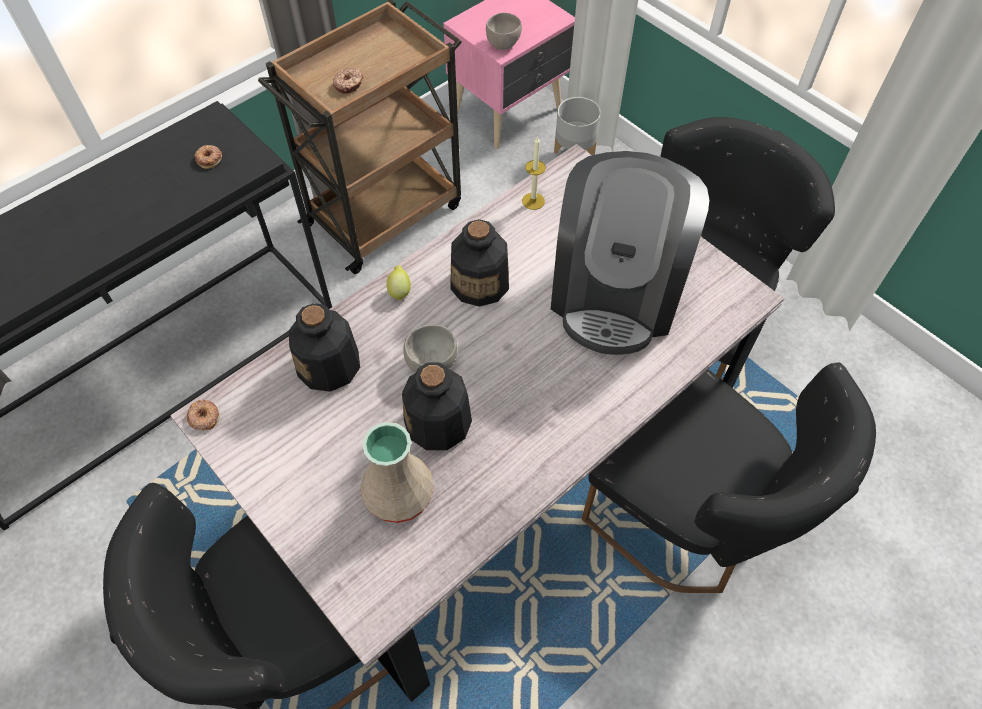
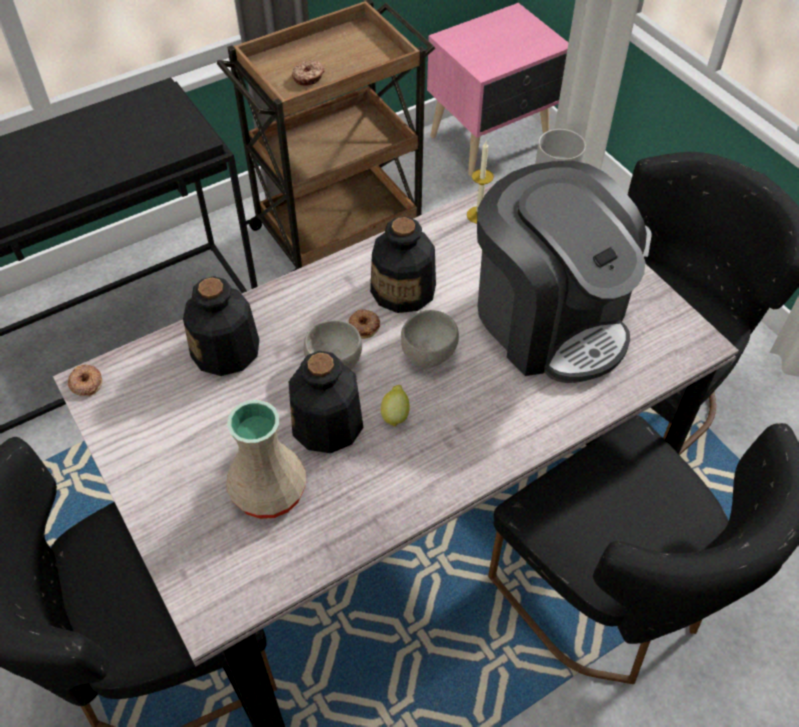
camera: 10 degrees right, 5 degrees down
donut [195,145,222,169] -> donut moved to [349,309,380,339]
lemon [386,265,411,301] -> lemon moved to [381,385,410,427]
grey bowl [486,13,522,50] -> grey bowl moved to [401,310,459,368]
coffee machine [551,151,709,355] -> coffee machine turned 60 degrees counterclockwise [477,161,647,383]

